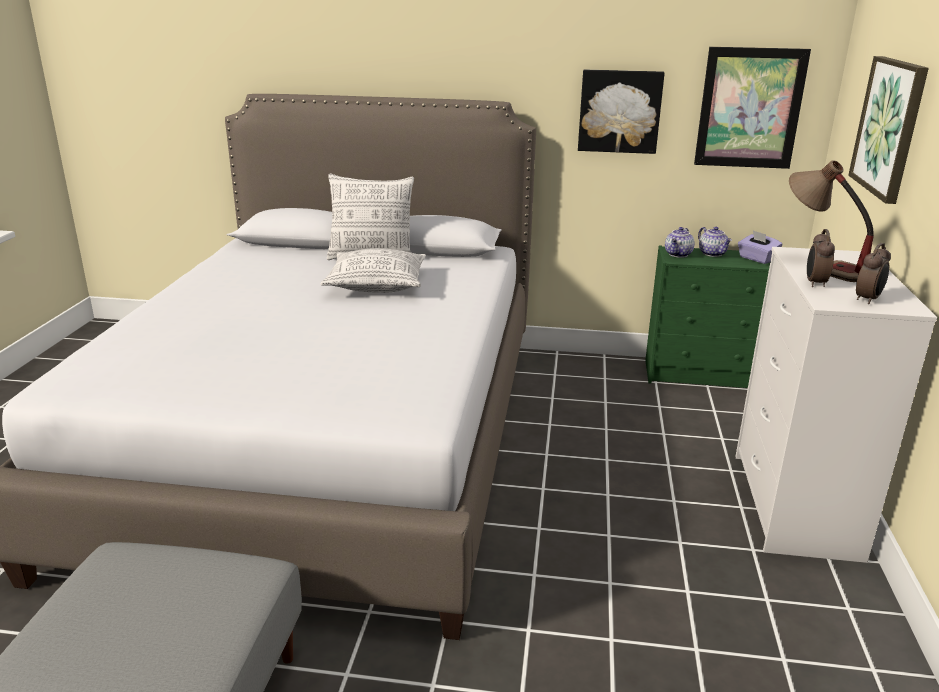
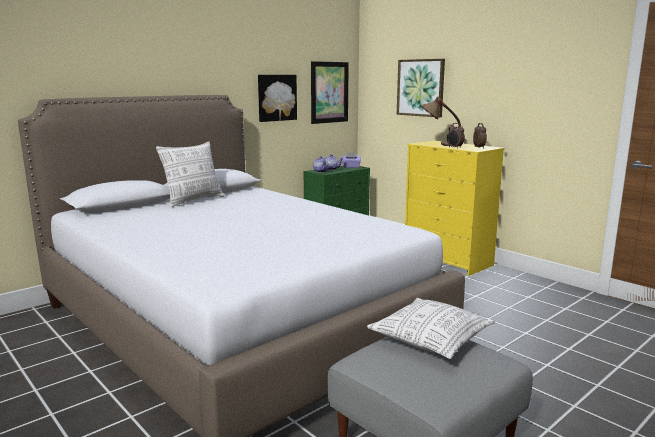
camera: 50 degrees left, 10 degrees down
pillow [320,248,426,293] -> pillow moved to [367,298,495,359]
white dresser [735,247,937,563] -> yellow dresser [405,141,505,276]

